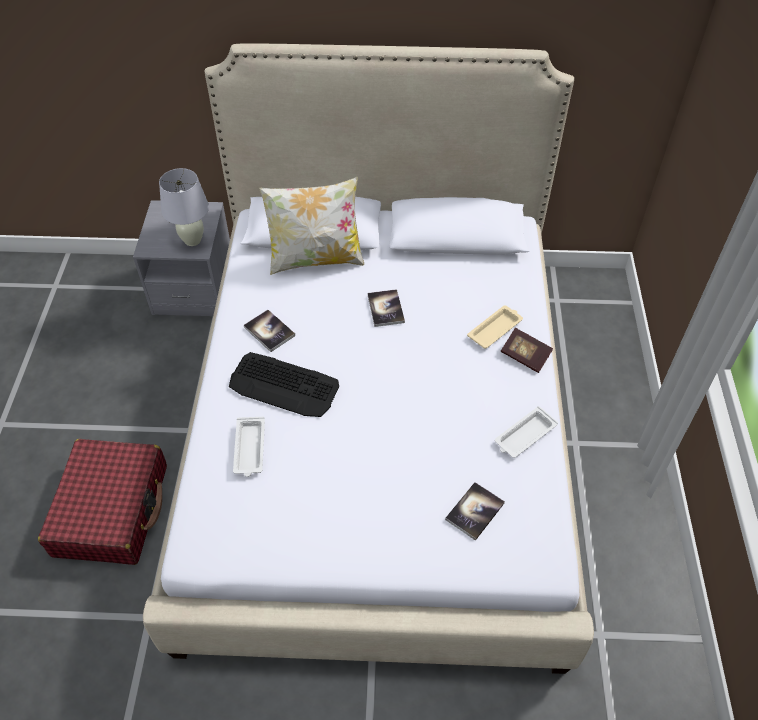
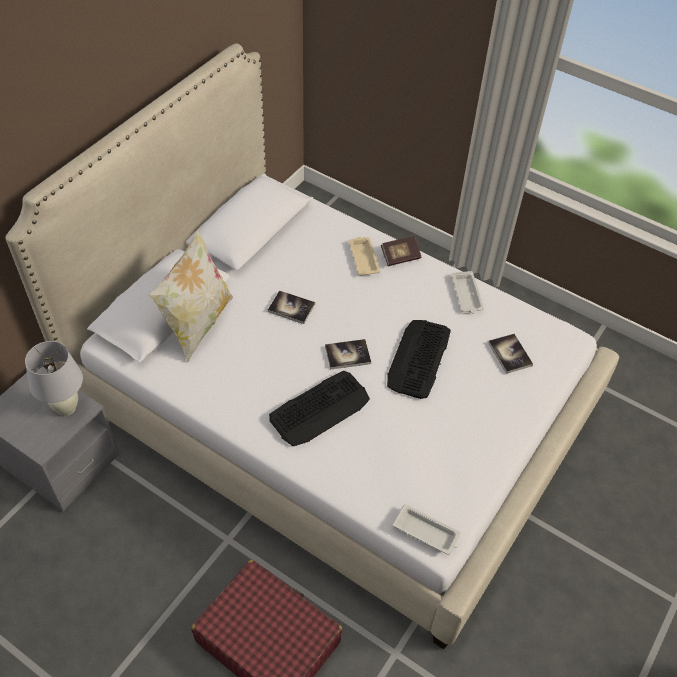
camera: 60 degrees left, 0 degrees up
white tray [233,417,265,477] -> white tray moved to [393,504,461,555]
book [244,310,295,352] -> book moved to [325,339,371,370]
none -> keyboard [387,320,451,399]

